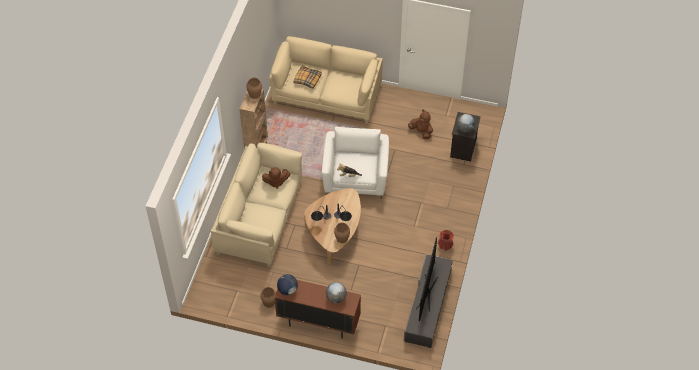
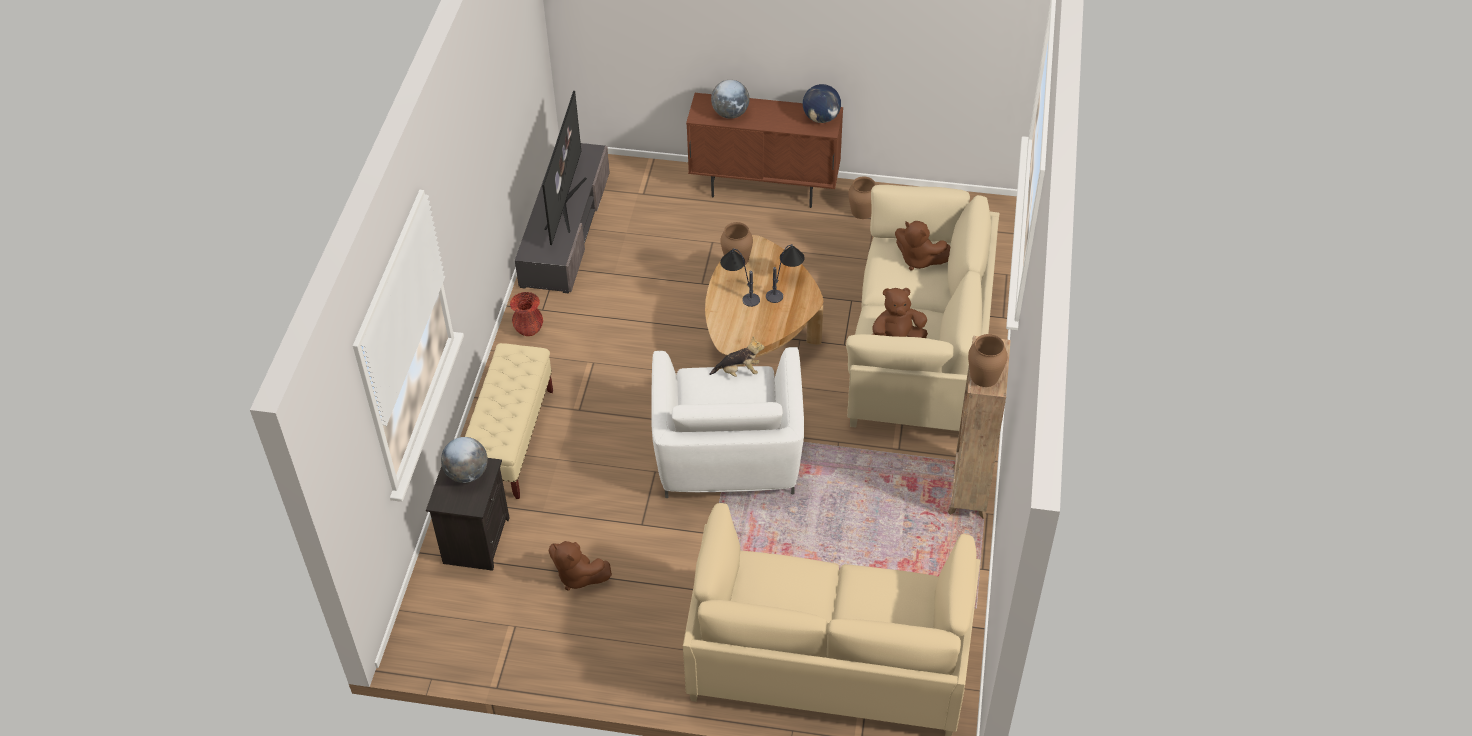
camera: 175 degrees right, 5 degrees down
pillow [294,65,322,89] -> none
none -> beige bench [465,343,553,499]
none -> brown plush toy [895,221,951,270]

